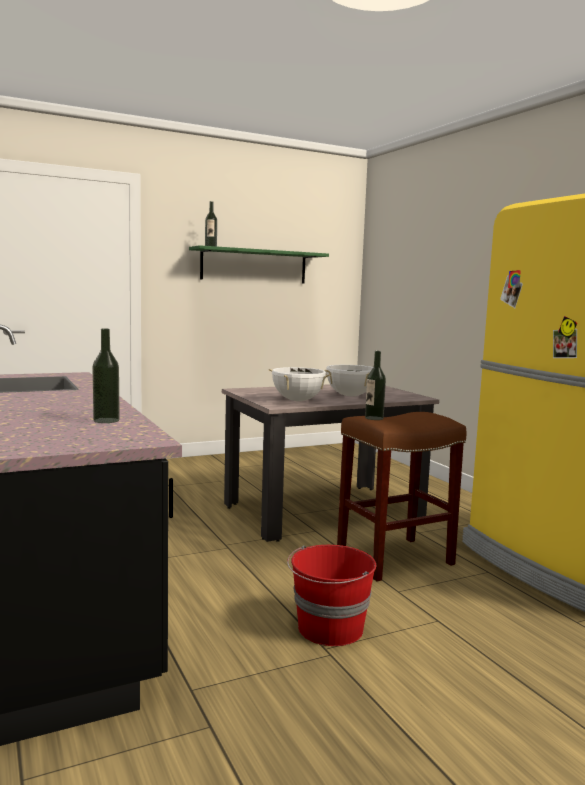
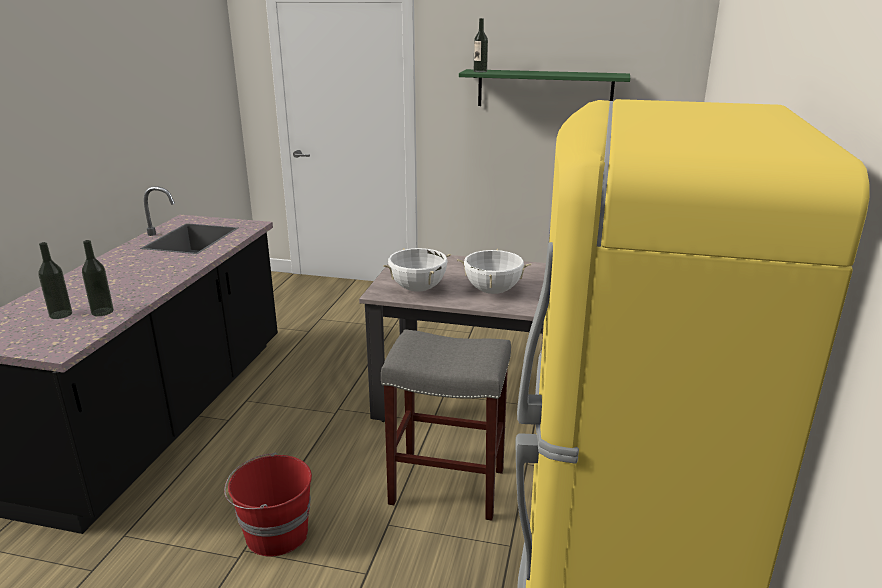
camera: 40 degrees right, 15 degrees up
brown stool [337,412,467,582] -> grey stool [381,329,511,521]
bottle [365,351,386,420] -> bottle moved to [38,242,72,319]

